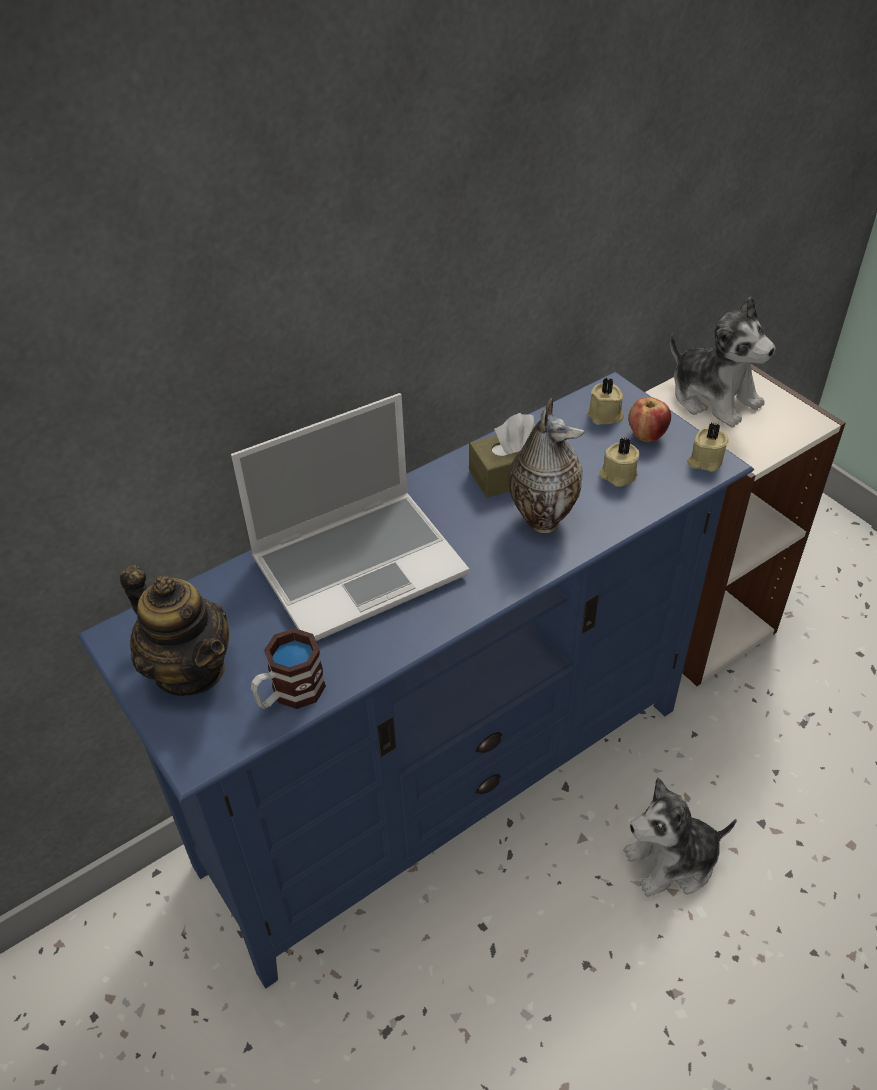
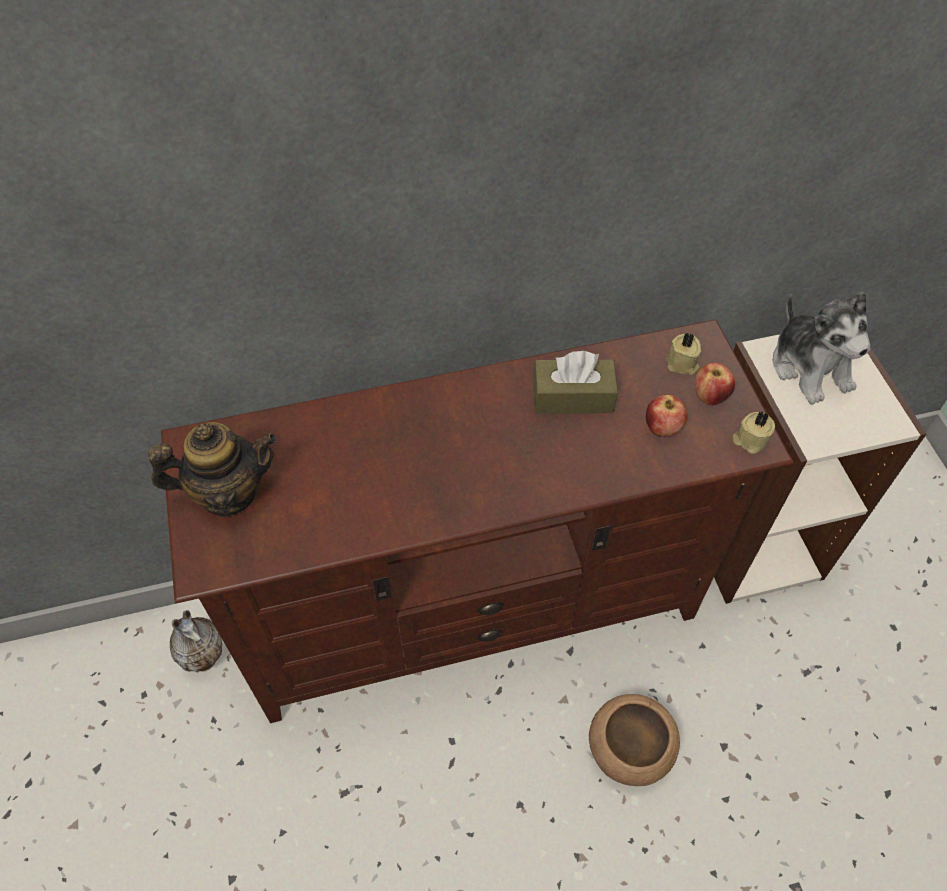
camera: 20 degrees right, 10 degrees up
blue tv stand [77,372,754,989] -> brown tv stand [161,319,794,723]
teapot [120,565,229,696] -> teapot turned 75 degrees counterclockwise [148,422,277,517]
laptop [231,393,469,641] -> none
mug [251,628,326,709] -> none
vase [508,398,584,533] -> vase moved to [170,610,222,671]
beige candle [600,438,640,487] -> apple [646,395,688,437]
plush toy [624,778,737,897] -> brown bowl [589,694,680,786]

